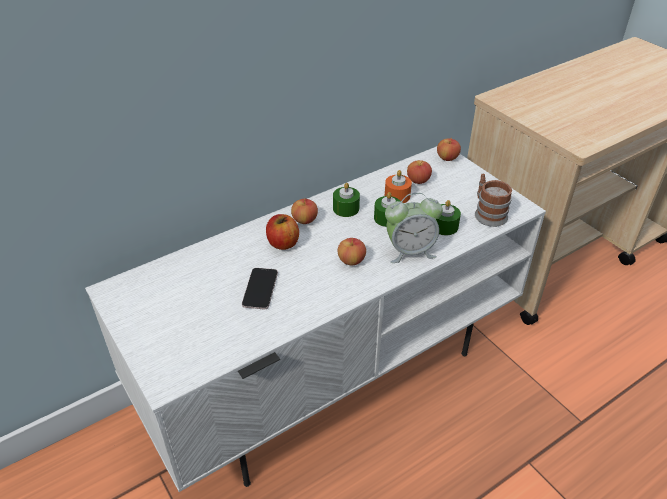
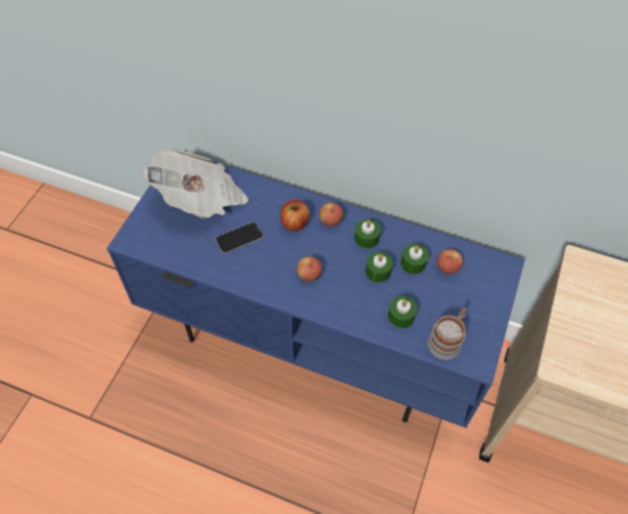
camera: 55 degrees right, 15 degrees up
white tv stand [85,146,546,492] -> blue tv stand [107,161,525,428]
orange candle [385,170,412,203] -> green candle [401,244,428,274]
alarm clock [385,193,443,263] -> none
apple [437,138,461,161] -> none
none -> newspaper [142,148,248,219]

